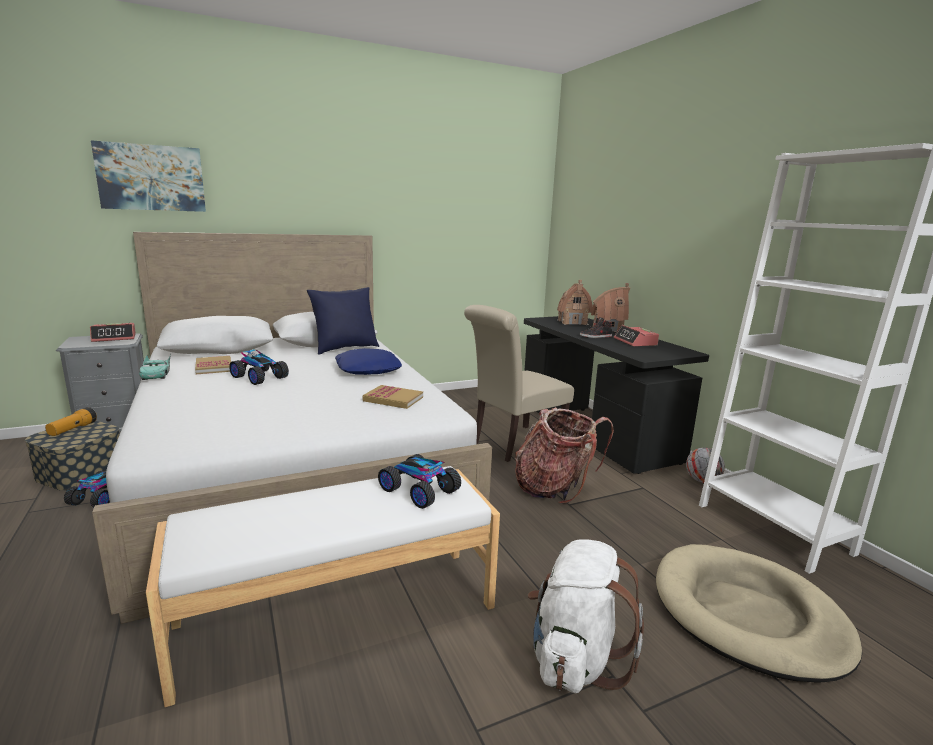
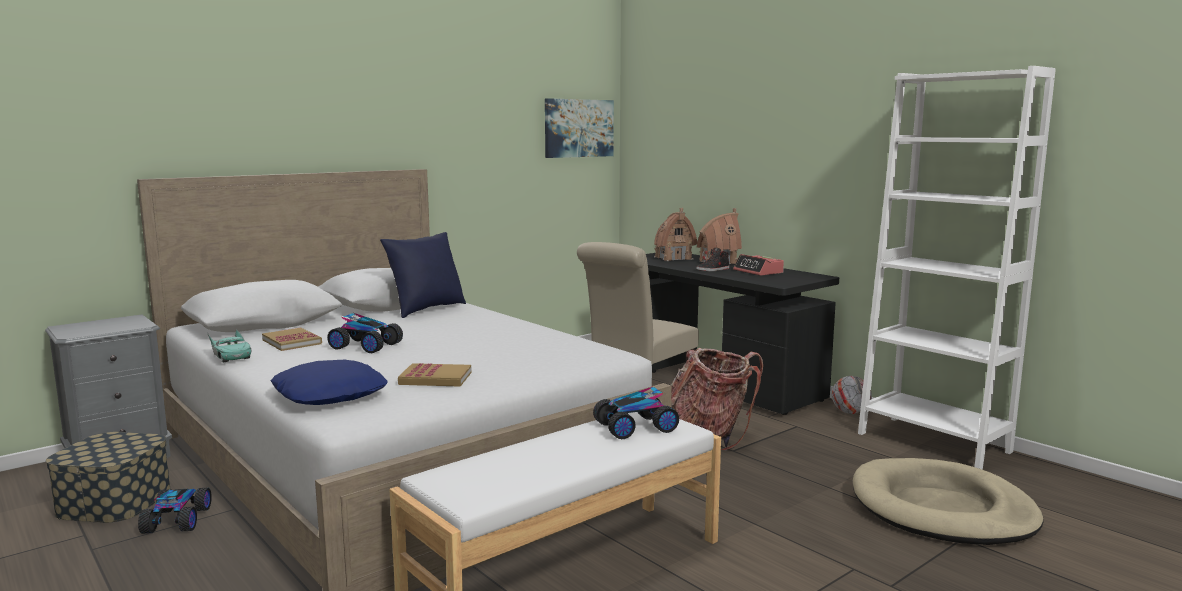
camera: 15 degrees left, 5 degrees down
flashlight [45,407,97,436] -> none
alarm clock [90,323,136,342] -> none
picture [91,140,206,212] -> picture moved to [545,98,614,158]
blue pillow [335,348,402,375] -> blue pillow moved to [271,360,387,405]
book [362,385,423,409] -> book moved to [398,363,472,387]
toy car [378,454,461,509] -> toy car turned 45 degrees counterclockwise [593,387,679,439]
white backpack [528,539,644,693] -> none

